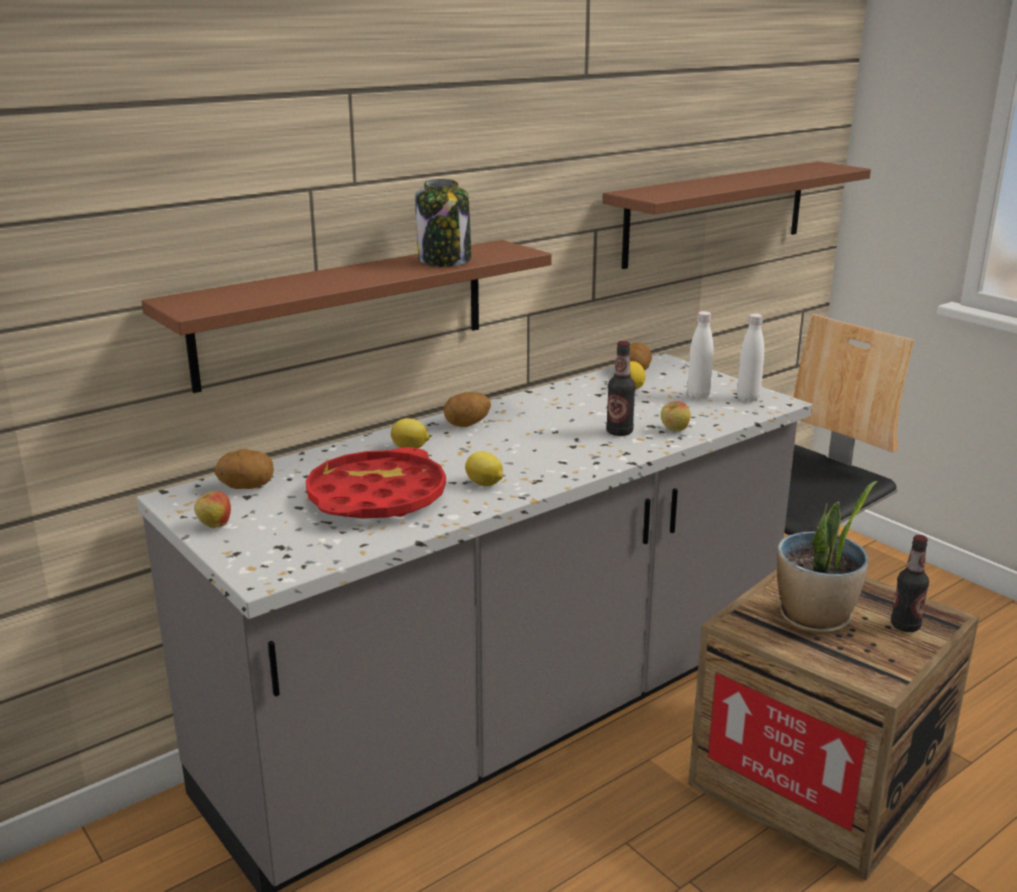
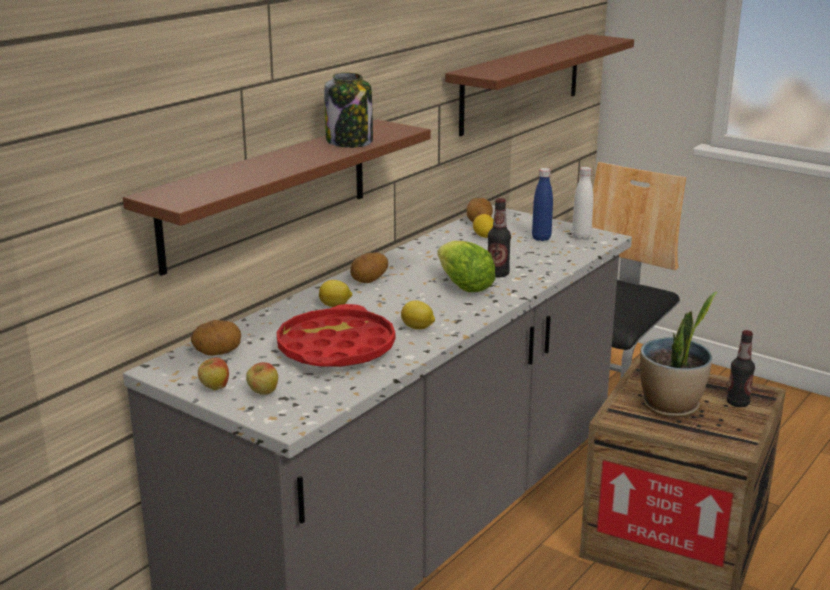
camera: 15 degrees left, 0 degrees up
apple [661,401,691,432] -> apple moved to [246,362,278,395]
white bottle [687,311,713,399] -> blue bottle [532,168,553,241]
none -> lettuce [438,241,496,292]

